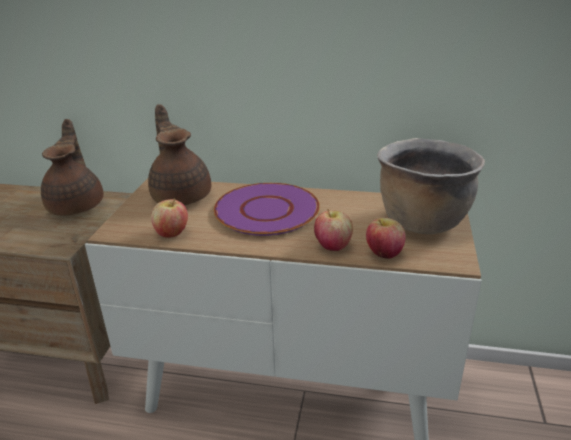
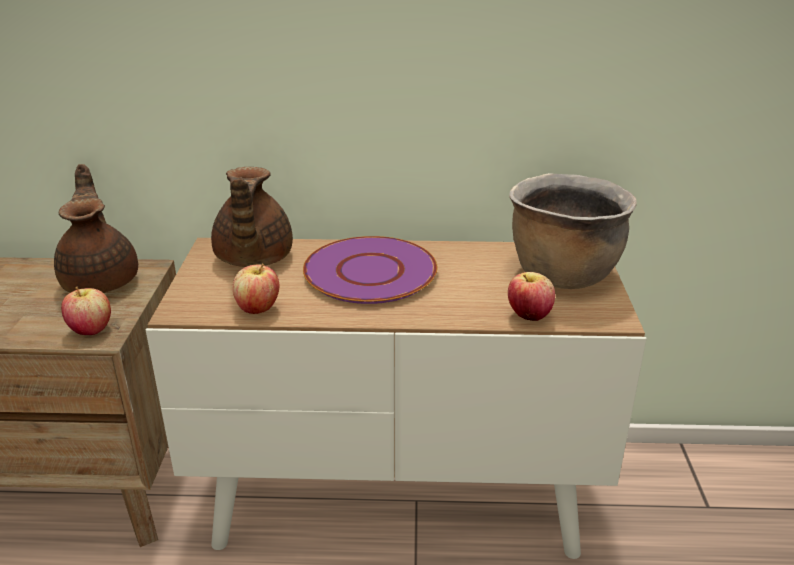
camera: 10 degrees left, 0 degrees up
brown teapot [148,105,211,205] -> brown teapot turned 150 degrees counterclockwise [211,167,293,267]
apple [314,209,353,251] -> apple moved to [61,287,111,335]

